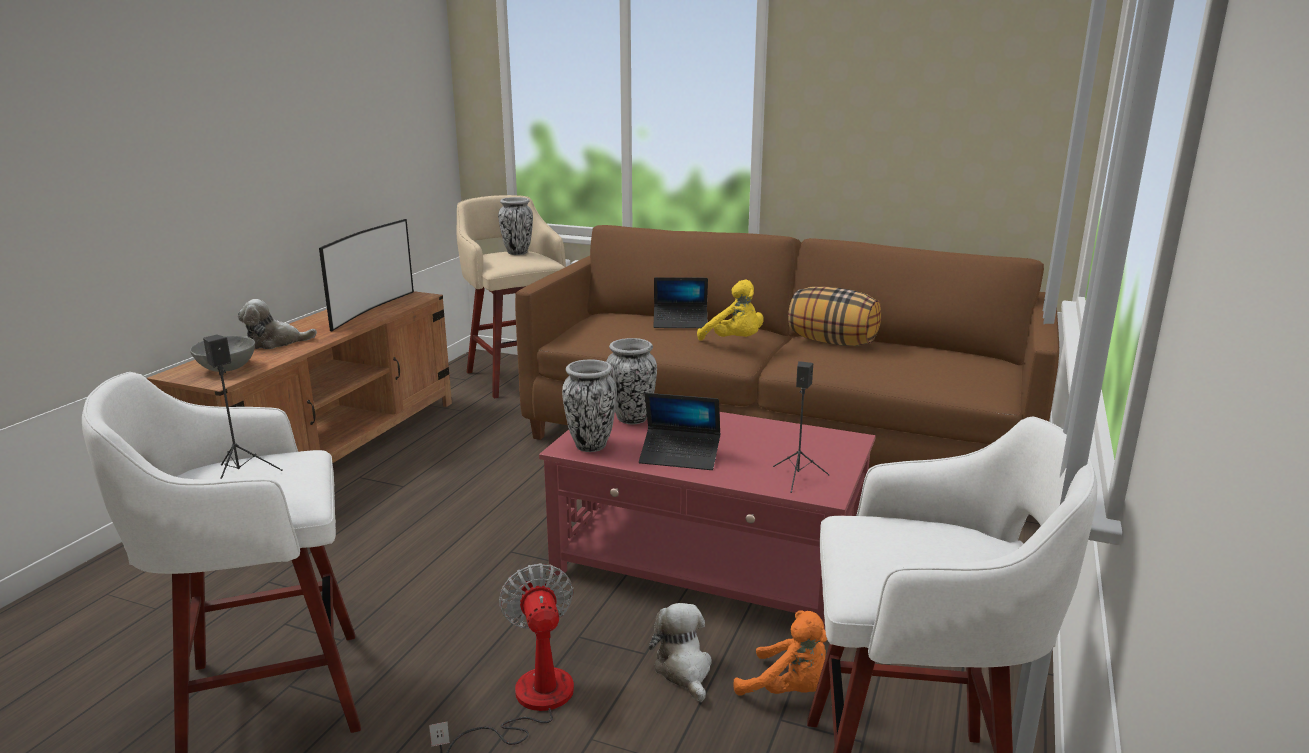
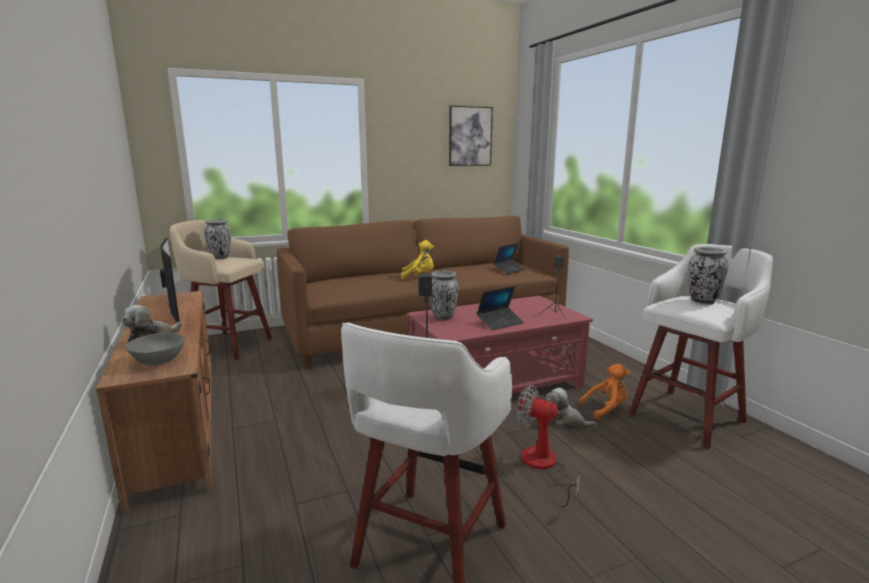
camera: 45 degrees left, 5 degrees down
vase [562,359,617,452] -> vase moved to [688,247,728,304]
laptop [653,277,708,328] -> laptop moved to [493,243,526,274]
pillow [788,286,881,346] -> none
none -> picture [449,106,493,166]

